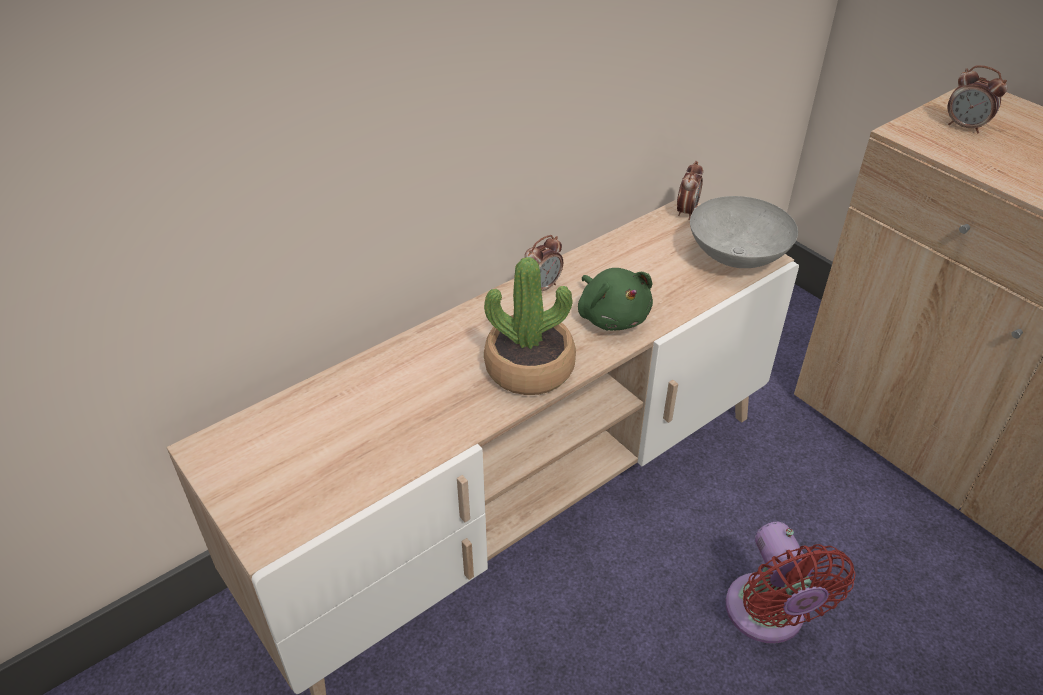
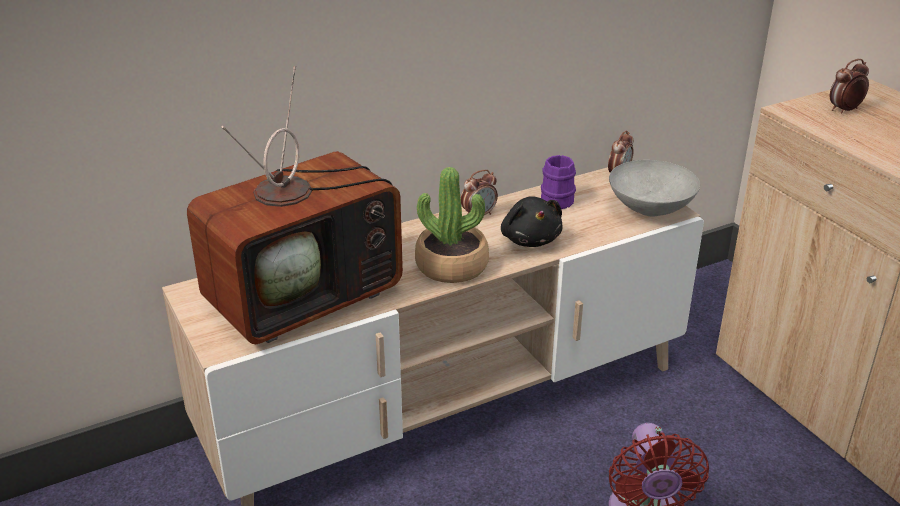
camera: 10 degrees right, 10 degrees down
green plush toy [578,268,653,331] -> black plush toy [501,196,562,247]
alarm clock [948,65,1007,134] -> alarm clock turned 105 degrees clockwise [830,59,869,113]
none -> television [187,66,403,344]
none -> purple mug [541,155,576,209]

